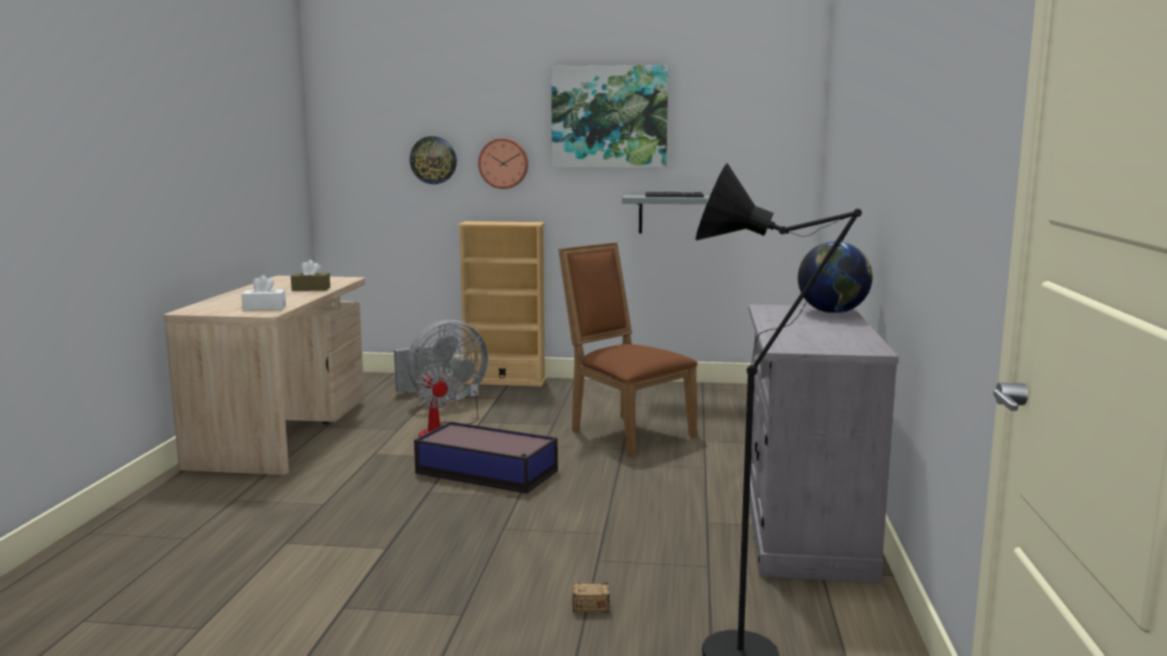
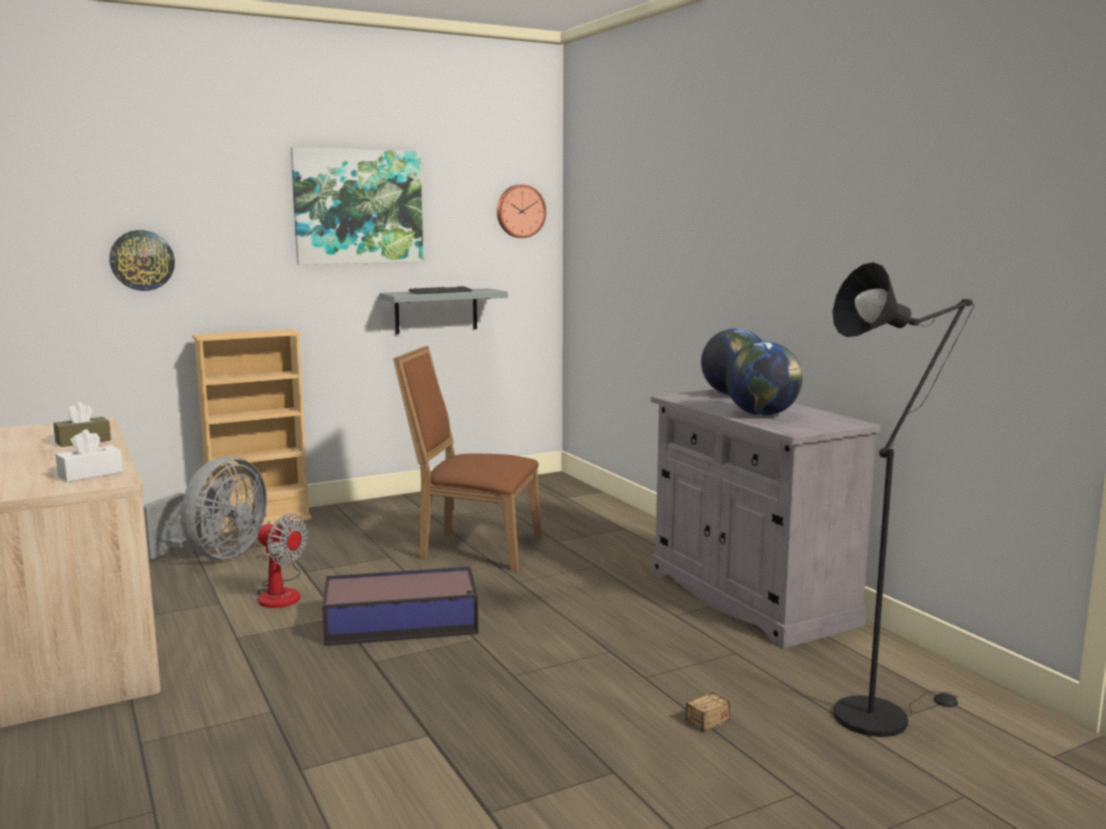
camera: 35 degrees left, 0 degrees up
wall clock [478,138,528,189] -> wall clock moved to [497,184,546,238]
none -> globe [726,341,802,416]

